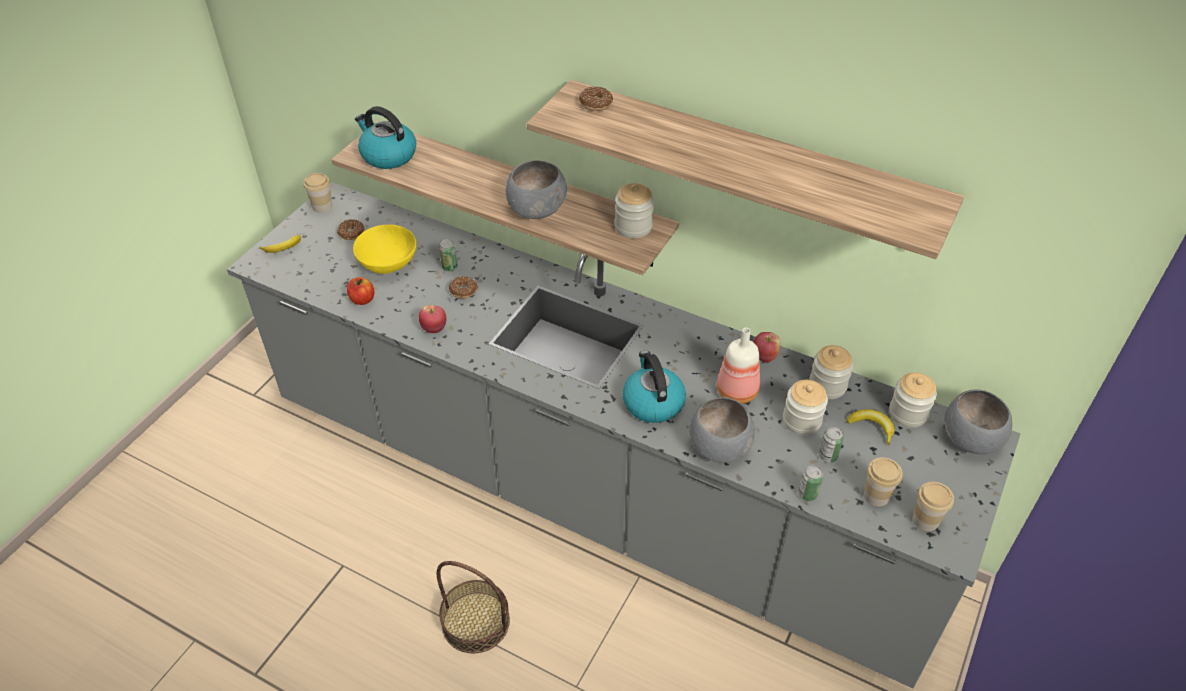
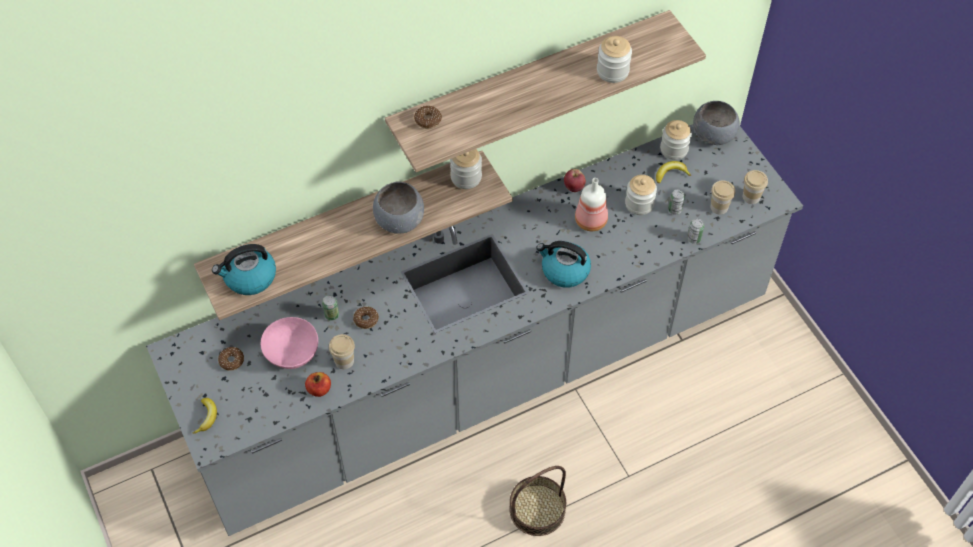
camera: 55 degrees left, 10 degrees up
cup [303,173,332,213] -> cup moved to [329,334,355,369]
yellow bowl [353,224,416,274] -> pink bowl [261,317,318,369]
apple [419,305,447,333] -> none
grey bowl [689,397,755,463] -> none
jar [809,345,853,399] -> jar moved to [597,36,632,83]

